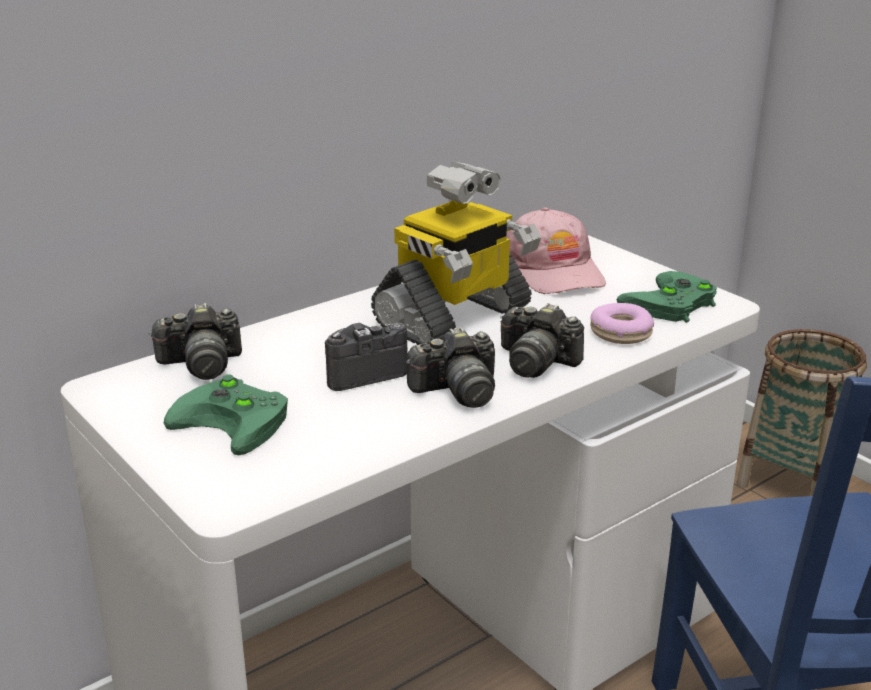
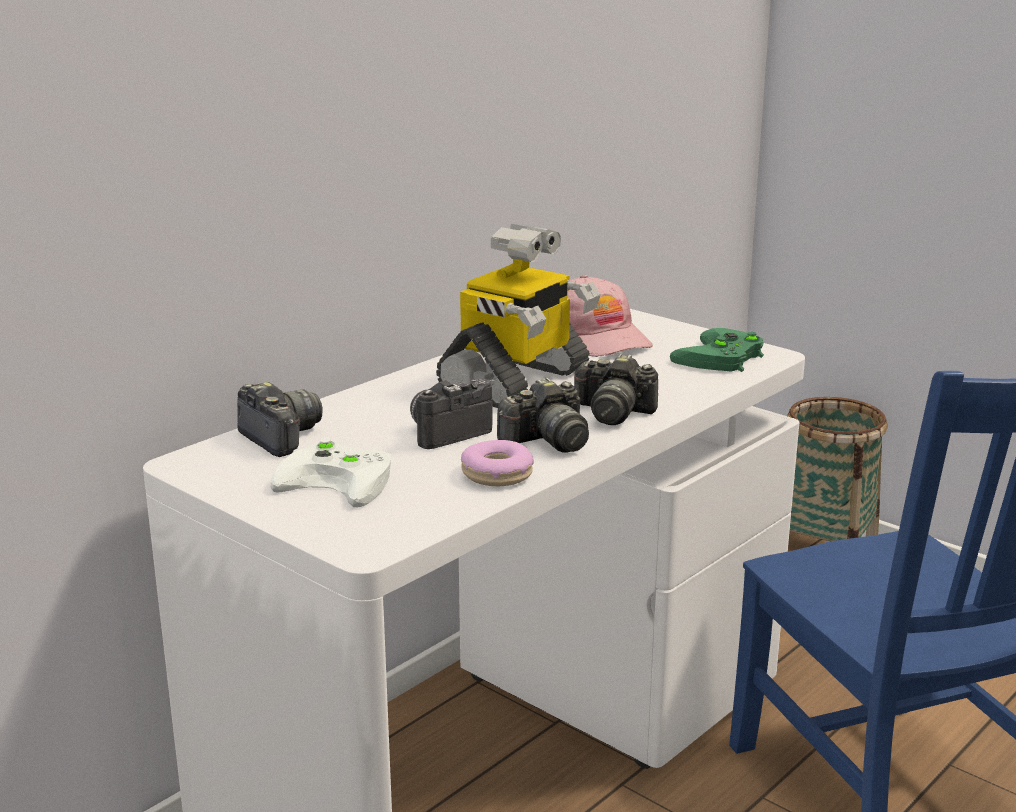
camera: 10 degrees left, 5 degrees down
camera [149,303,242,380] -> camera turned 105 degrees counterclockwise [237,382,322,457]
green game controller [164,374,288,455] -> white game controller [270,437,391,507]
donut [590,303,654,344] -> donut moved to [461,440,534,486]

